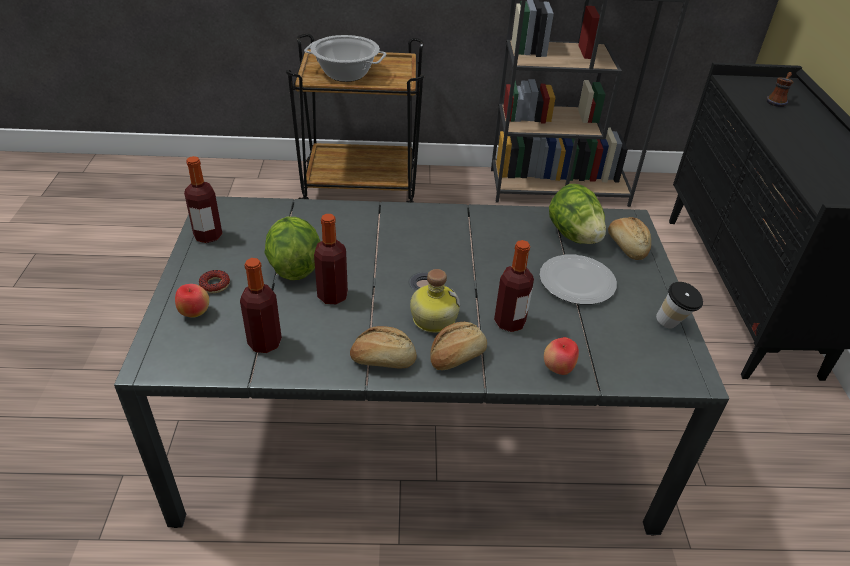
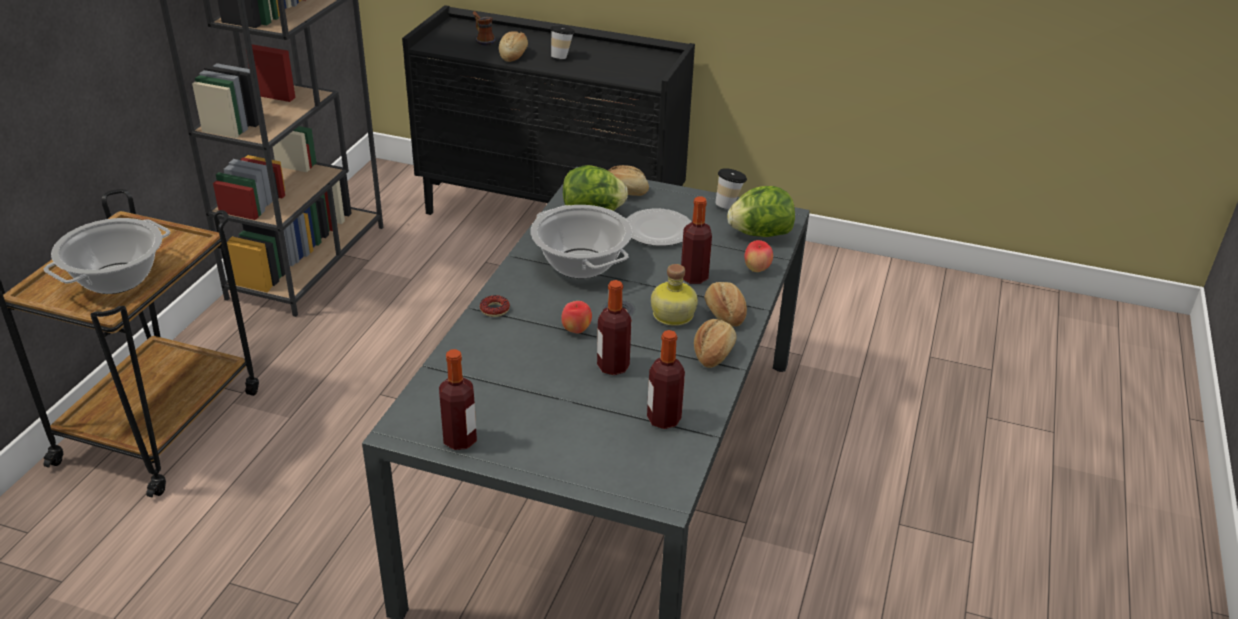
camera: 70 degrees left, 5 degrees down
apple [175,284,209,318] -> apple moved to [561,301,592,333]
donut [199,270,230,293] -> donut moved to [480,295,510,317]
lettuce [264,217,321,280] -> lettuce moved to [727,186,795,237]
none -> bread [499,32,528,62]
none -> cooking pot [531,205,632,279]
none -> cup [550,26,575,59]

